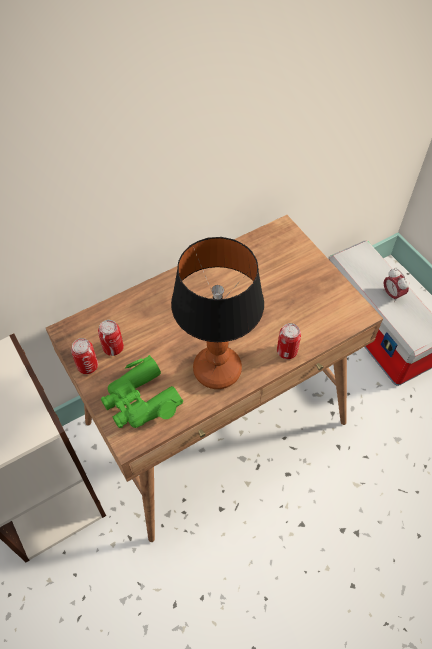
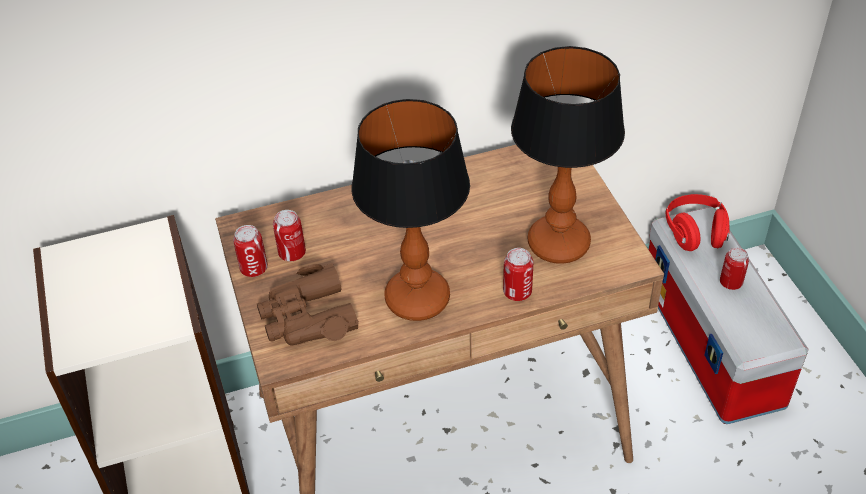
camera: 15 degrees right, 10 degrees down
green binoculars [101,355,183,428] -> brown binoculars [257,263,359,345]
alarm clock [384,268,409,300] -> can [720,247,749,290]
none -> table lamp [511,46,625,264]
none -> red headphones [666,194,729,251]

